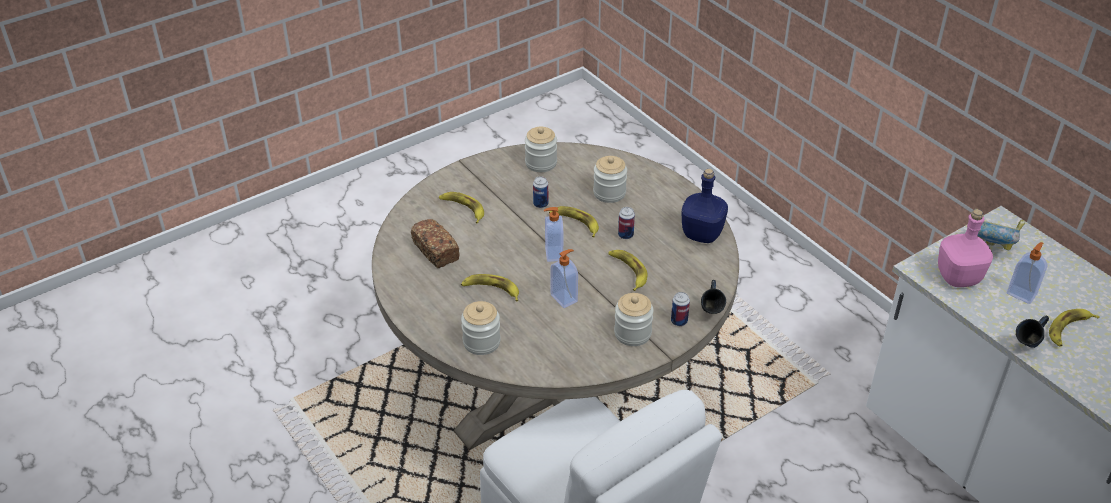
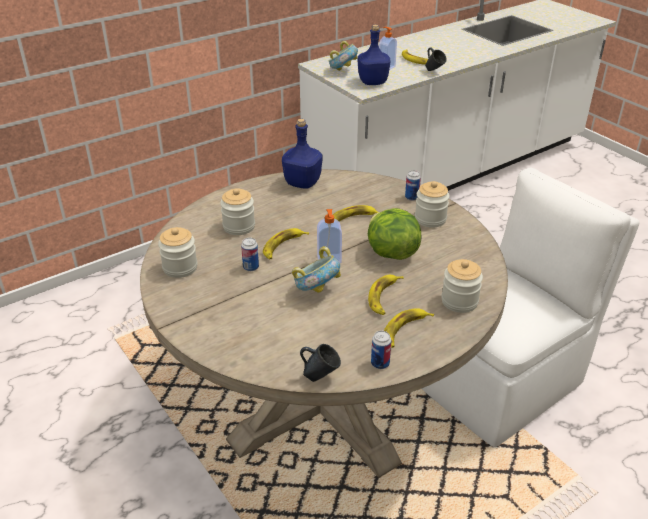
camera: 90 degrees left, 5 degrees down
bread [411,219,460,268] -> none
banana [439,192,484,223] -> banana moved to [384,308,434,348]
soap dispenser [551,249,578,308] -> lettuce [368,208,421,260]
can [618,207,635,239] -> can moved to [371,331,391,369]
blue mug [701,280,726,314] -> blue mug moved to [300,344,341,382]
pink bottle [938,209,993,287] -> blue bottle [358,25,390,85]
none -> bowl [292,246,341,293]

